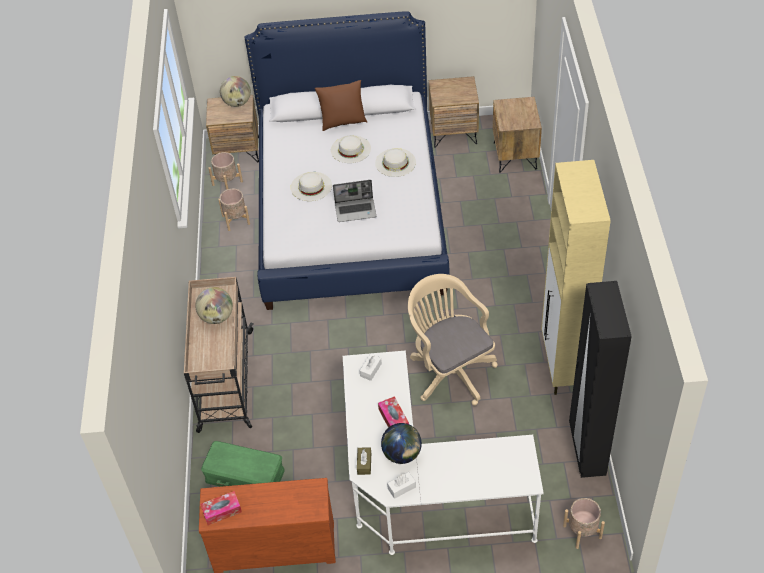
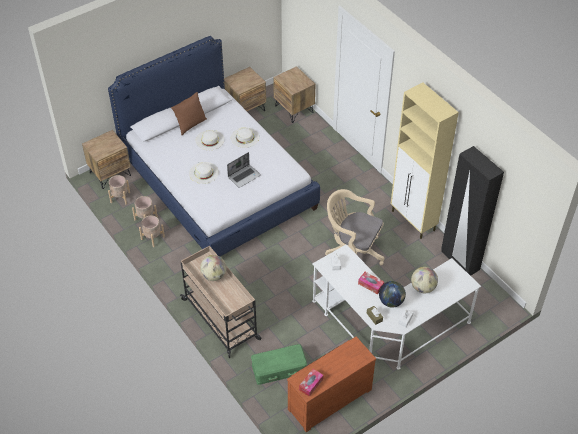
camera: 35 degrees left, 0 degrees up
globe [220,76,251,107] -> globe moved to [411,267,438,293]
beige planter [563,498,605,549] -> beige planter moved to [139,215,165,247]

